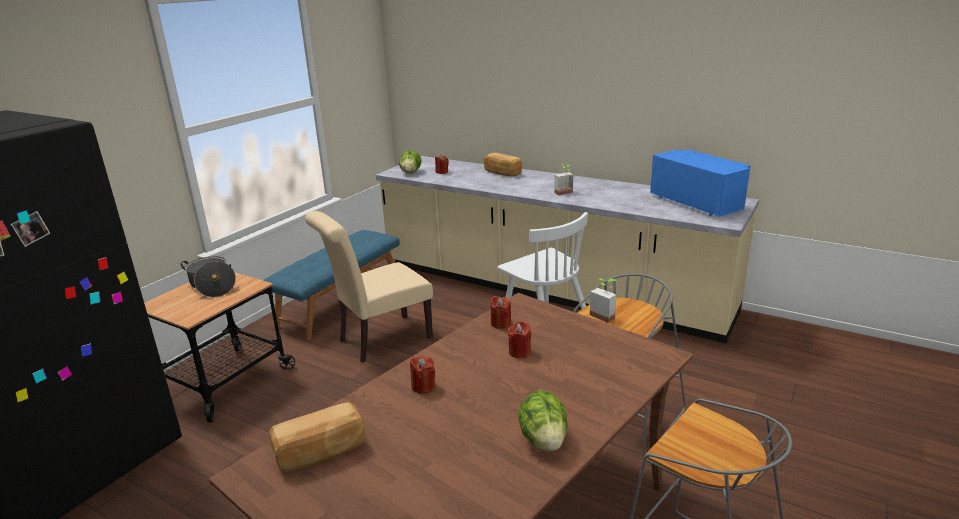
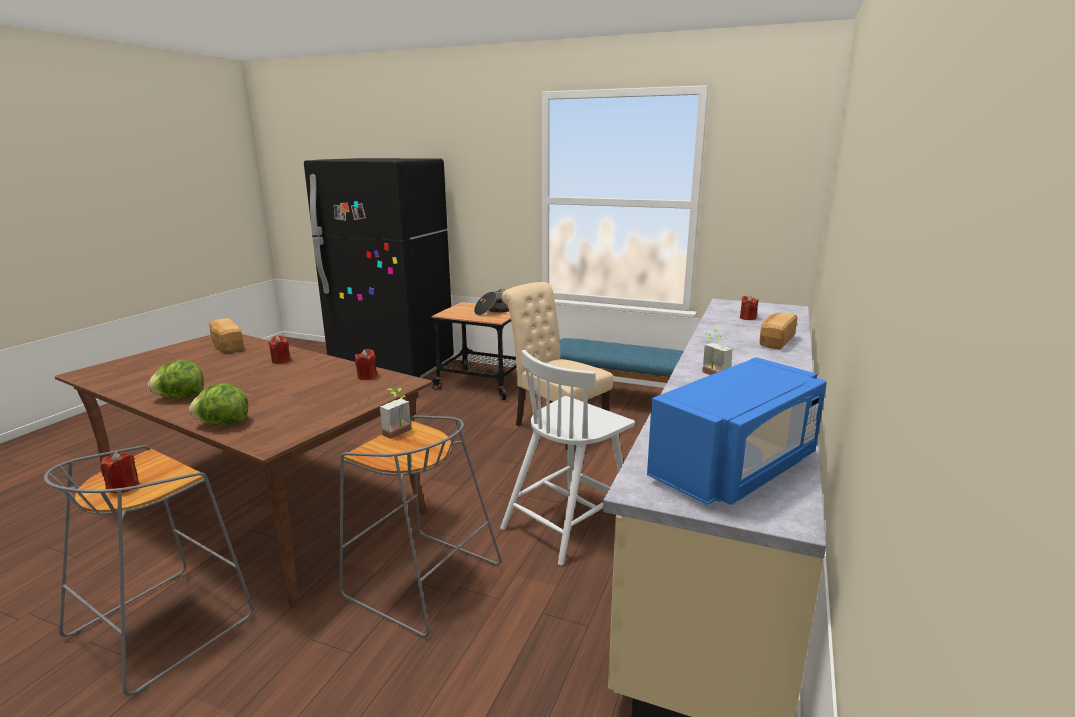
camera: 80 degrees right, 5 degrees down
lettuce [399,150,422,174] -> lettuce moved to [189,383,248,425]
red candle [508,321,531,358] -> red candle moved to [100,451,139,493]

